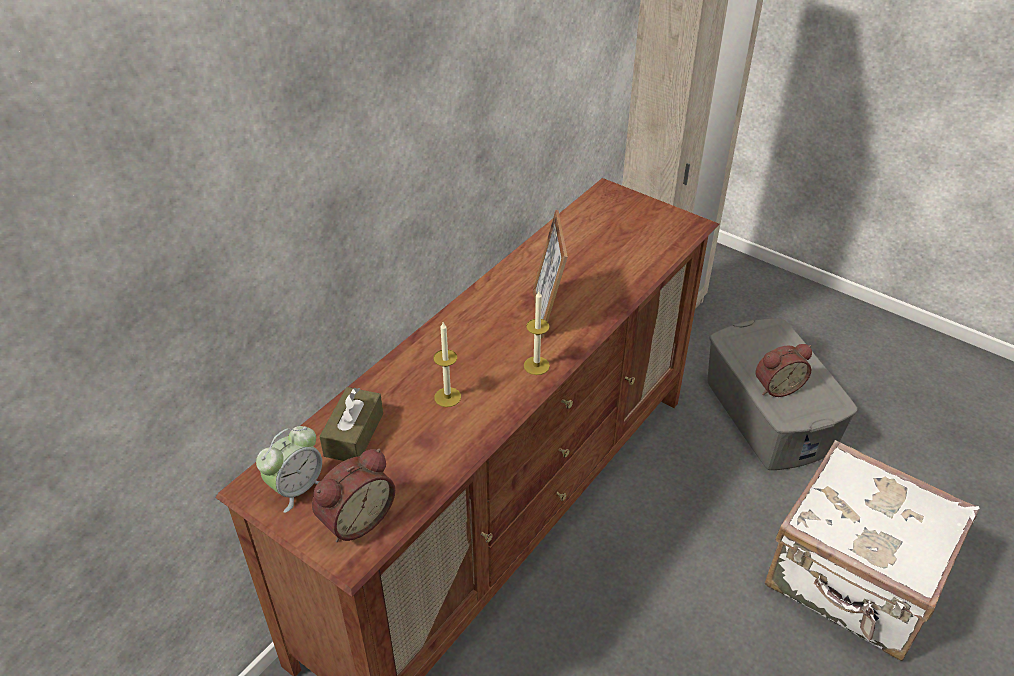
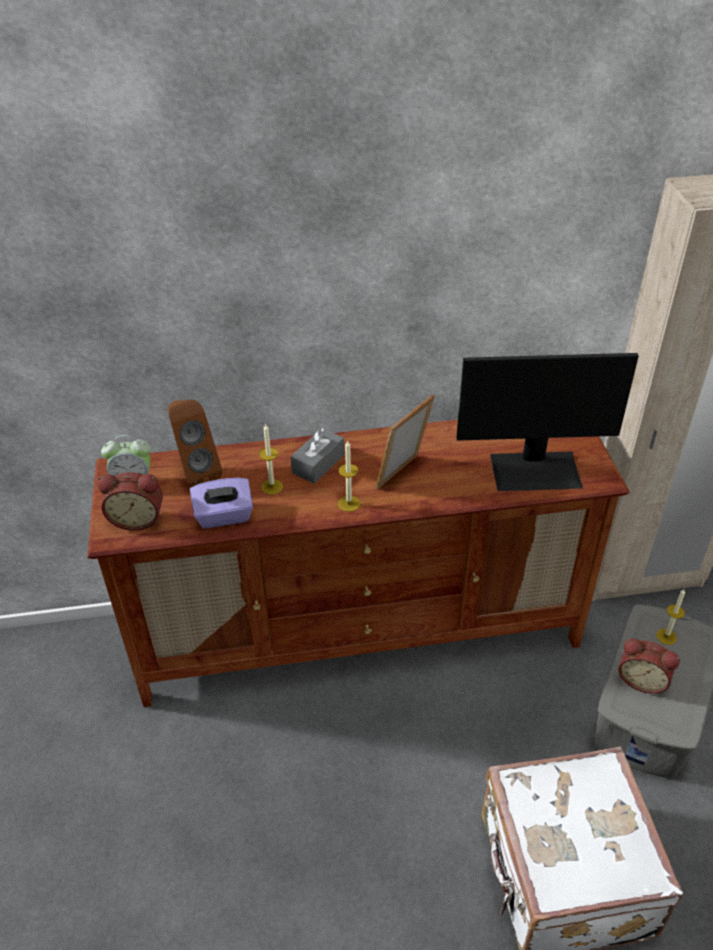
camera: 45 degrees right, 0 degrees up
brown tissue box [319,387,383,461] -> brown speaker [168,400,222,488]
none -> purple tissue box [190,478,253,529]
none -> grey tissue box [291,427,345,484]
none -> monitor [457,353,639,491]
none -> candle [656,589,685,645]

